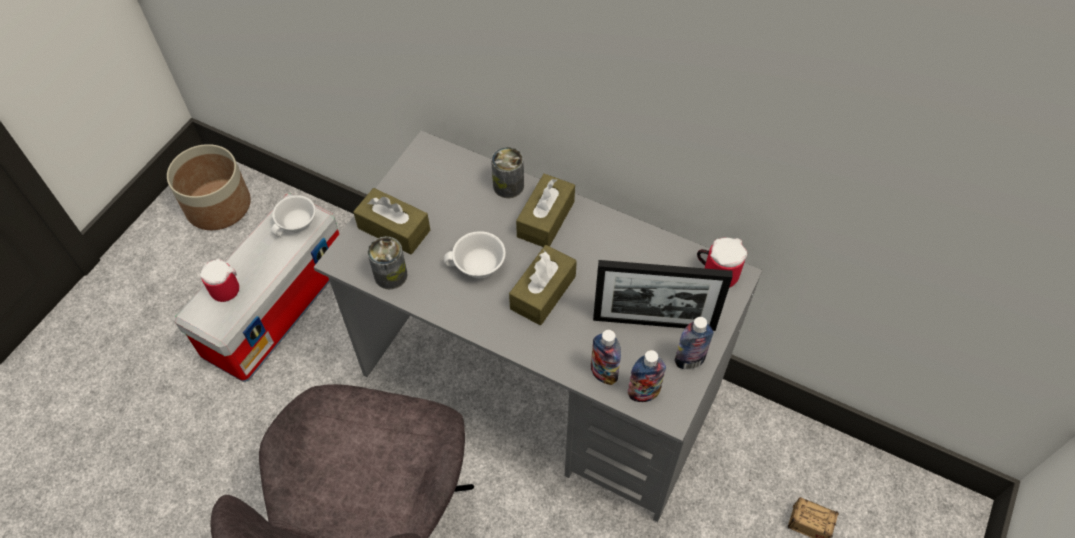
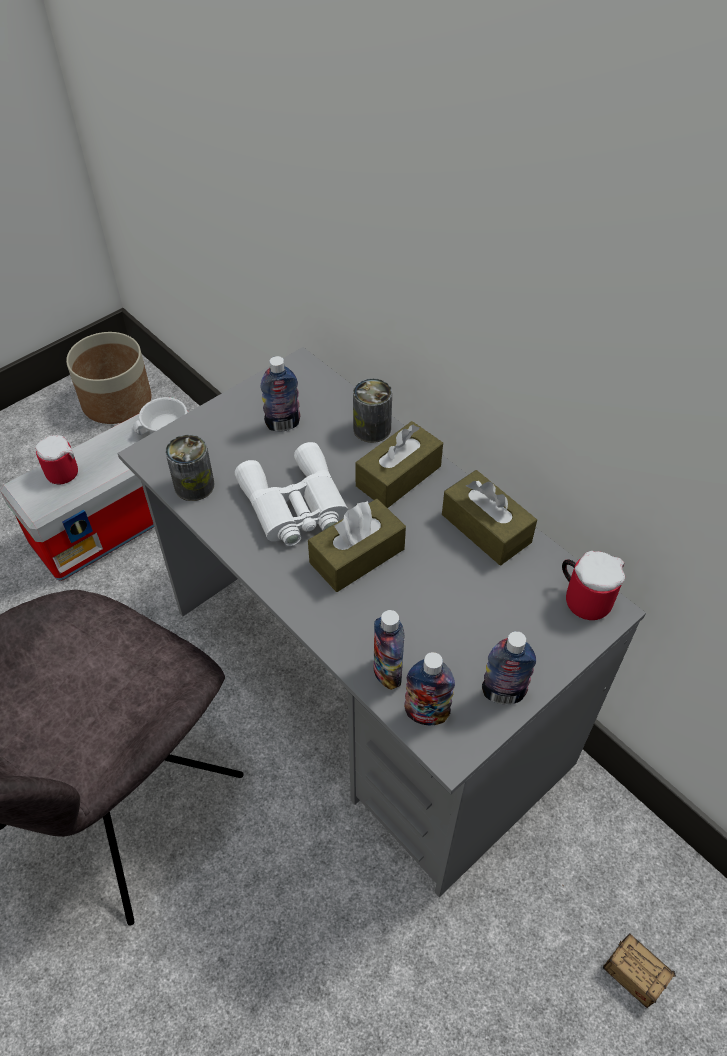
camera: 20 degrees right, 5 degrees down
brown tissue box [353,188,430,254] -> brown tissue box moved to [442,470,537,565]
white cup [444,231,506,279] -> white binoculars [235,442,348,546]
picture frame [593,260,732,331] -> none
none -> bottle [260,356,301,431]

